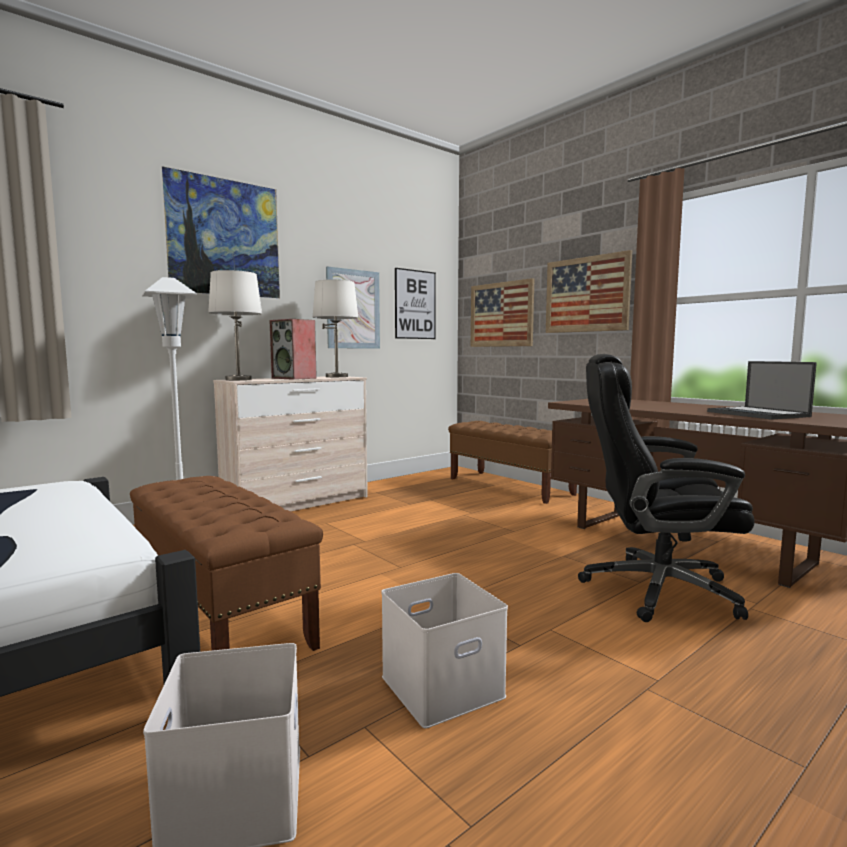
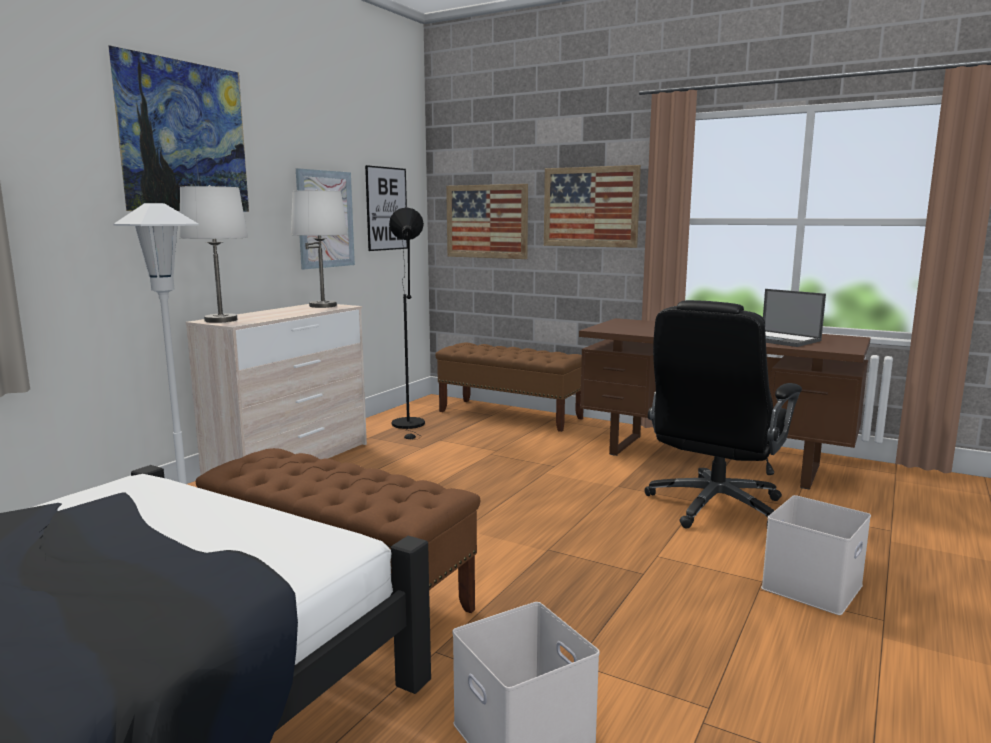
camera: 20 degrees left, 5 degrees up
speaker [269,319,317,380] -> none
white storage box [381,573,508,728] -> white storage box moved to [761,495,871,615]
black office chair [578,354,754,622] -> black office chair turned 45 degrees counterclockwise [645,300,802,528]
none -> black floor lamp [389,207,425,440]

